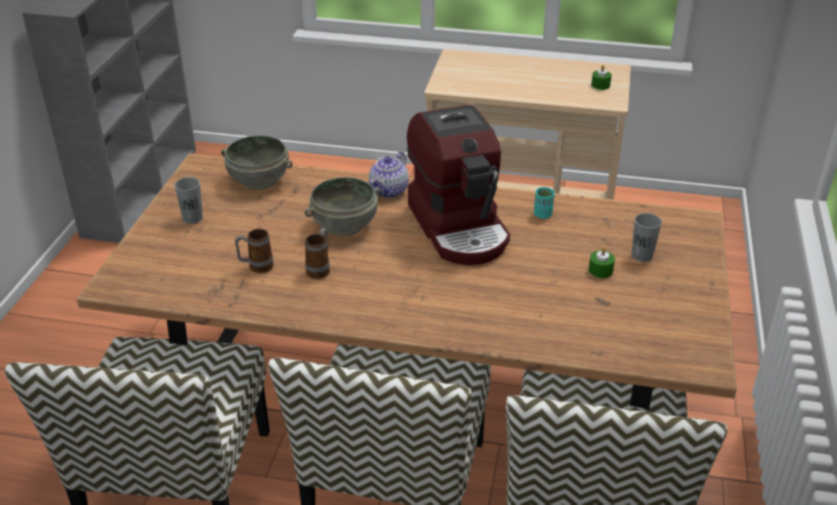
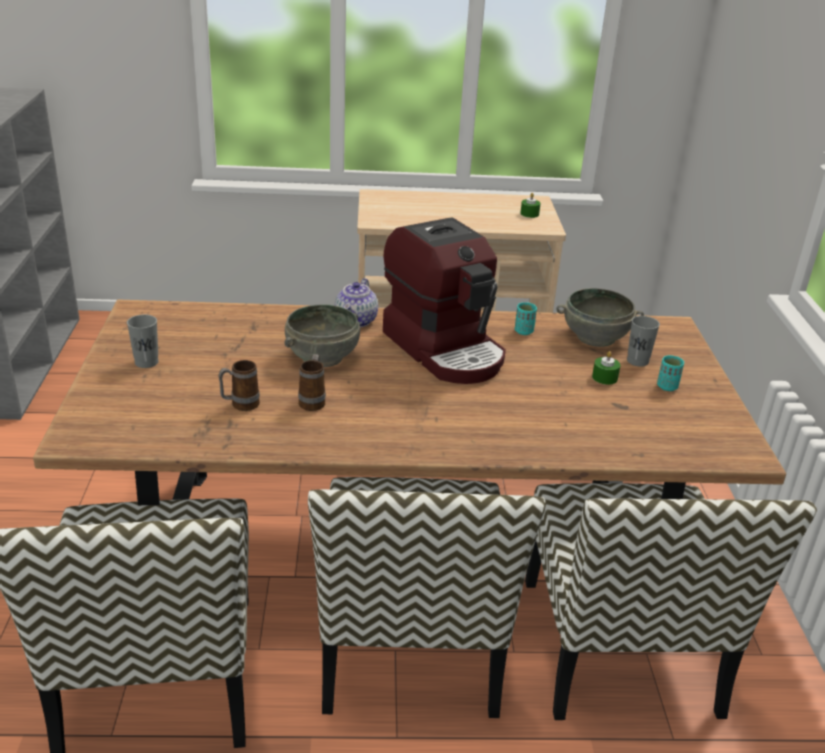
camera: 15 degrees left, 5 degrees down
grey bowl [221,135,293,190] -> grey bowl moved to [556,288,644,347]
none -> turquoise cup [657,355,684,391]

